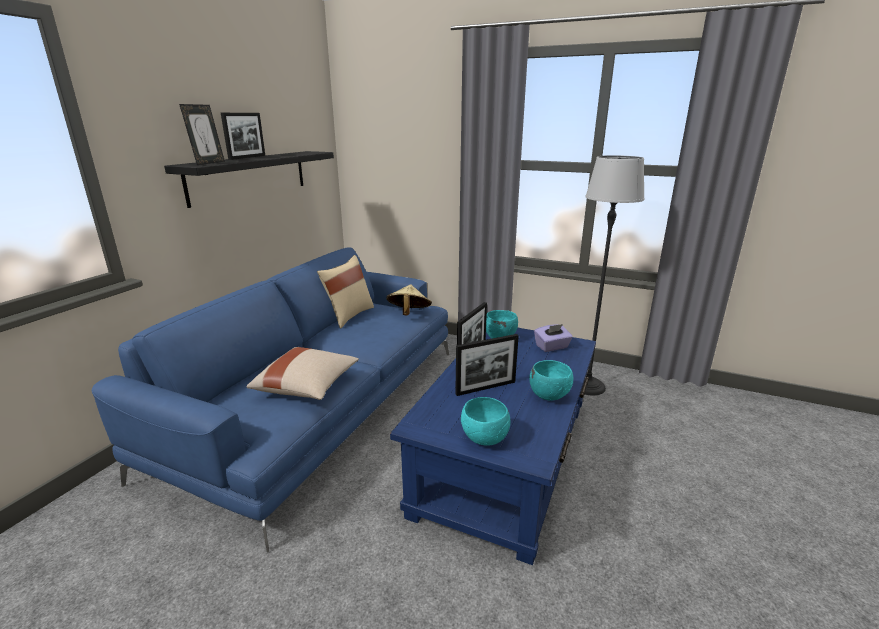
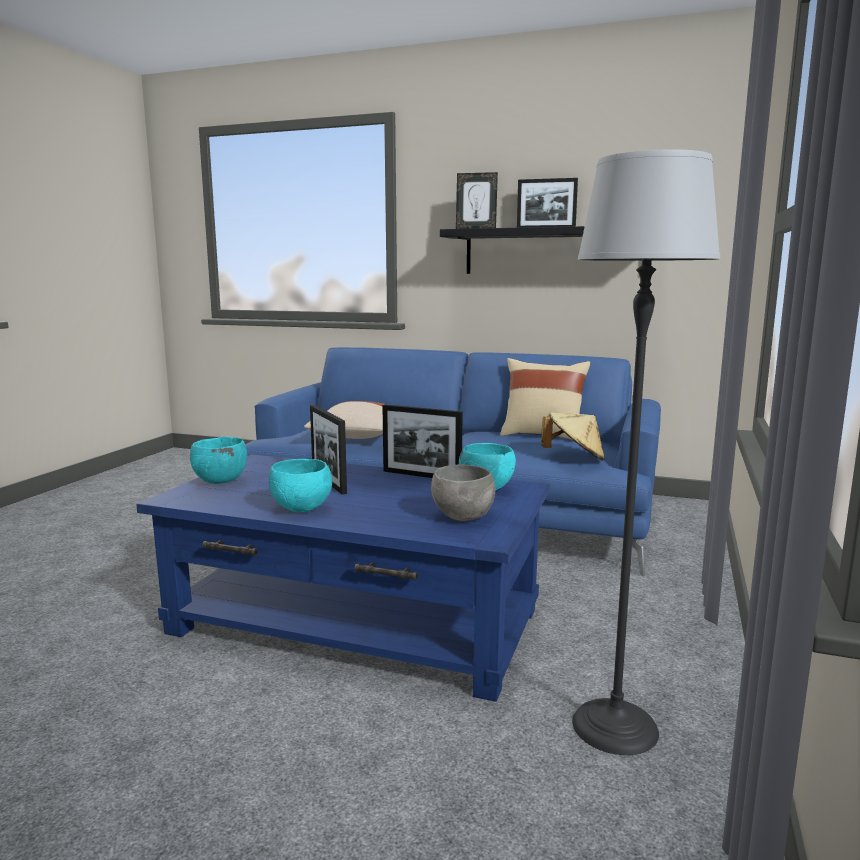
camera: 85 degrees right, 10 degrees down
purple tissue box [534,324,573,352] -> grey bowl [431,464,495,521]

